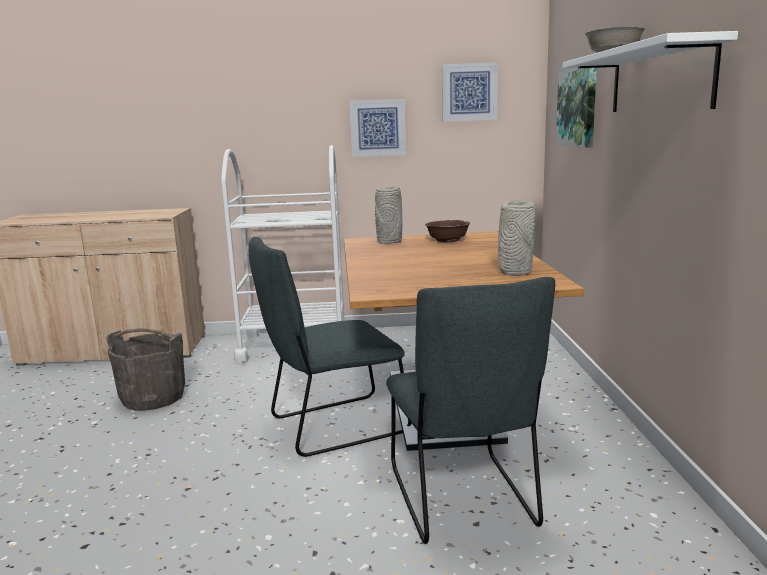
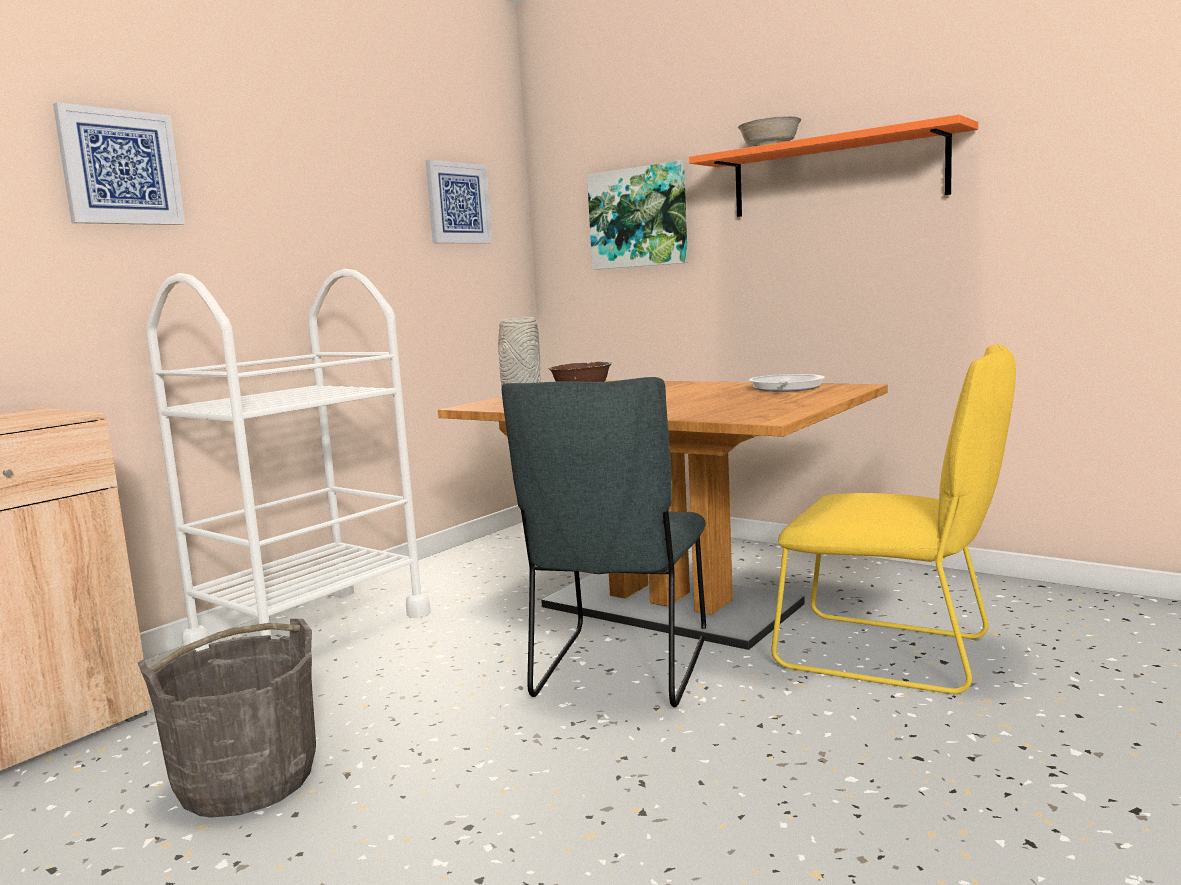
camera: 50 degrees left, 5 degrees down
picture [349,99,406,157] -> picture moved to [53,102,185,225]
grey chair [386,277,555,544] -> yellow chair [771,344,1016,694]
grey vase [498,200,536,276] -> frying pan [749,374,825,392]
white shelf [563,31,738,112] -> orange shelf [689,115,978,217]

